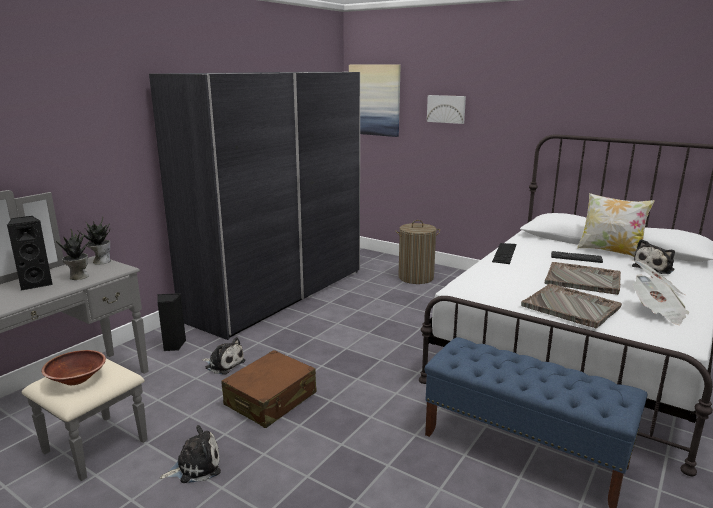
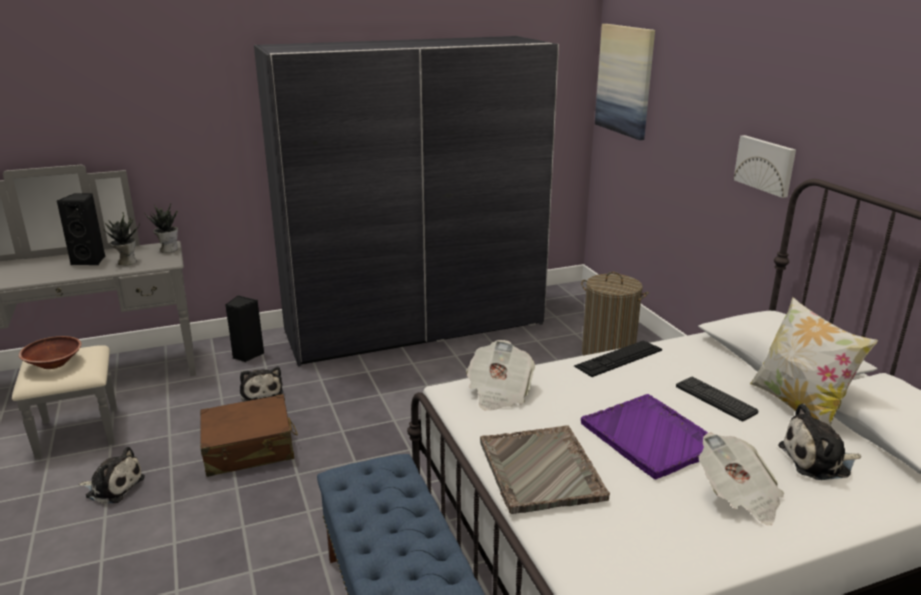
camera: 35 degrees right, 5 degrees up
picture [427,95,466,124] -> picture moved to [733,135,796,198]
grey tray [545,262,621,295] -> purple tray [581,394,708,479]
newspaper [632,274,689,325] -> newspaper moved to [466,340,535,411]

